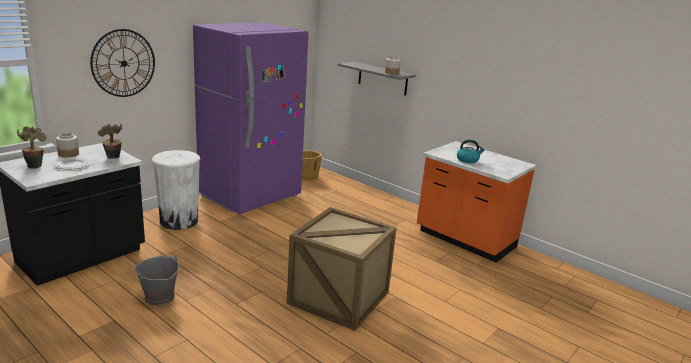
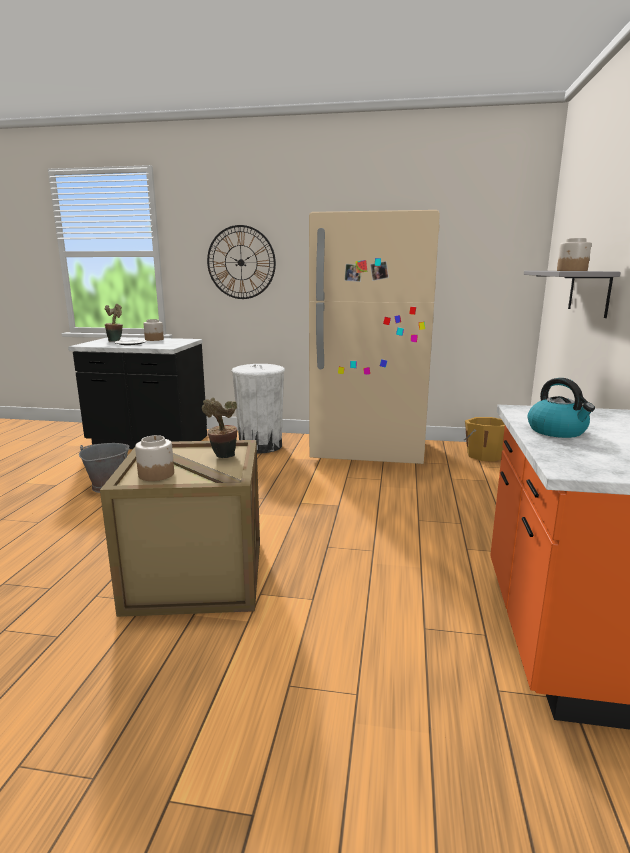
camera: 60 degrees right, 5 degrees down
potted plant [98,123,122,159] -> potted plant moved to [202,398,237,458]
purple fridge [193,22,308,214] -> beige fridge [309,210,440,464]
none -> jar [135,435,174,481]

